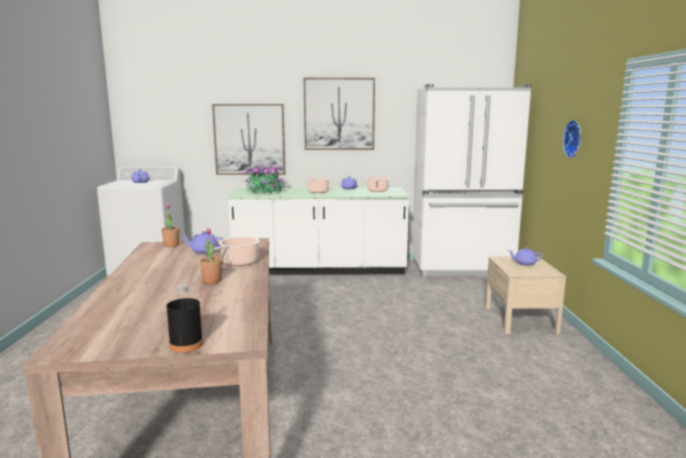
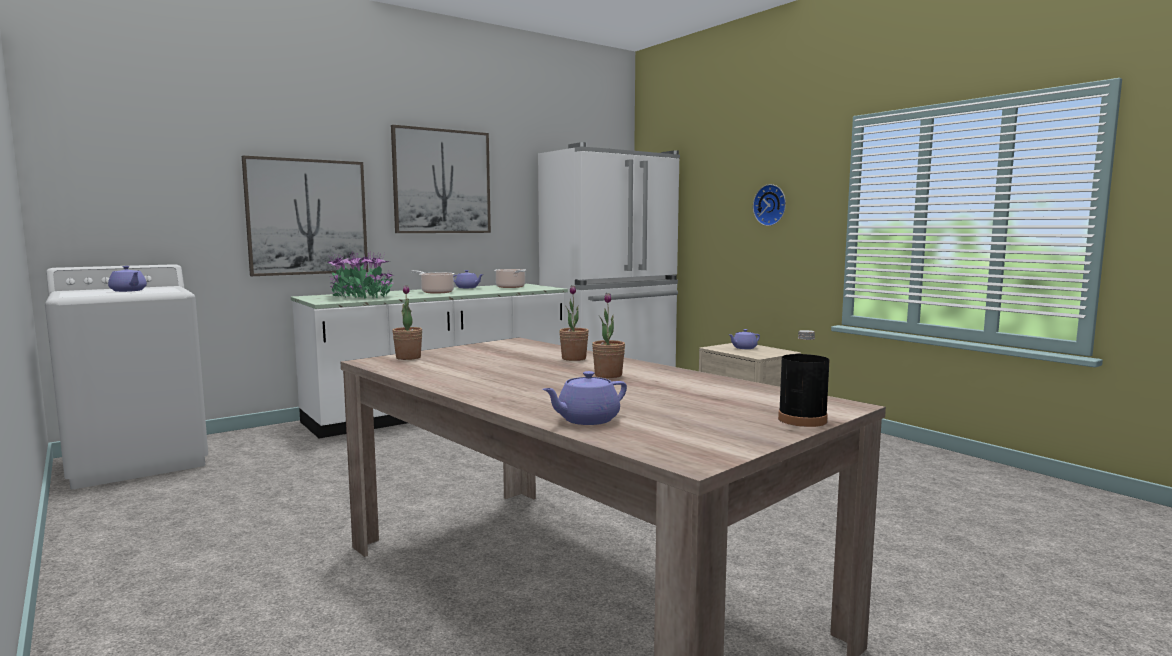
camera: 35 degrees left, 5 degrees down
purple teapot [182,231,223,254] -> purple teapot moved to [543,371,627,425]
cooking pot [210,237,260,266] -> potted plant [559,285,589,361]

